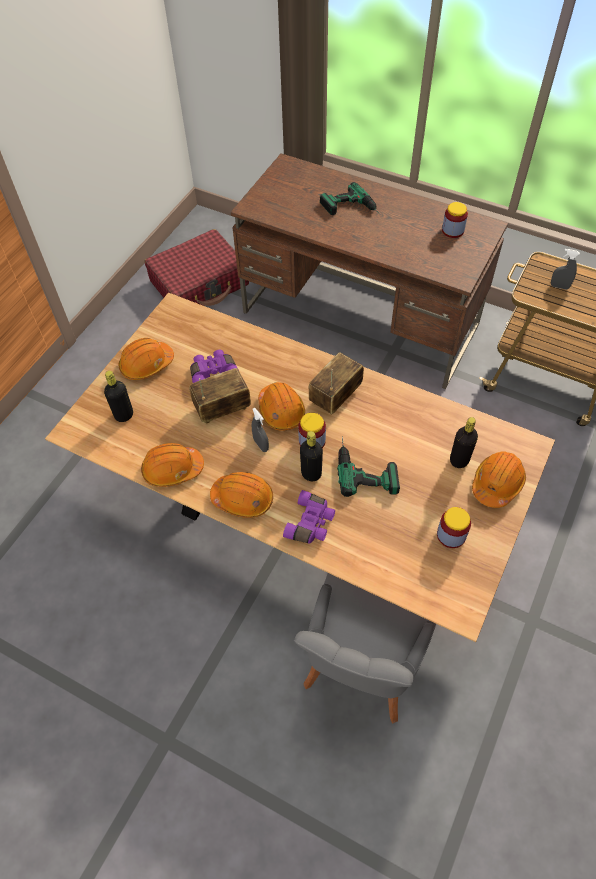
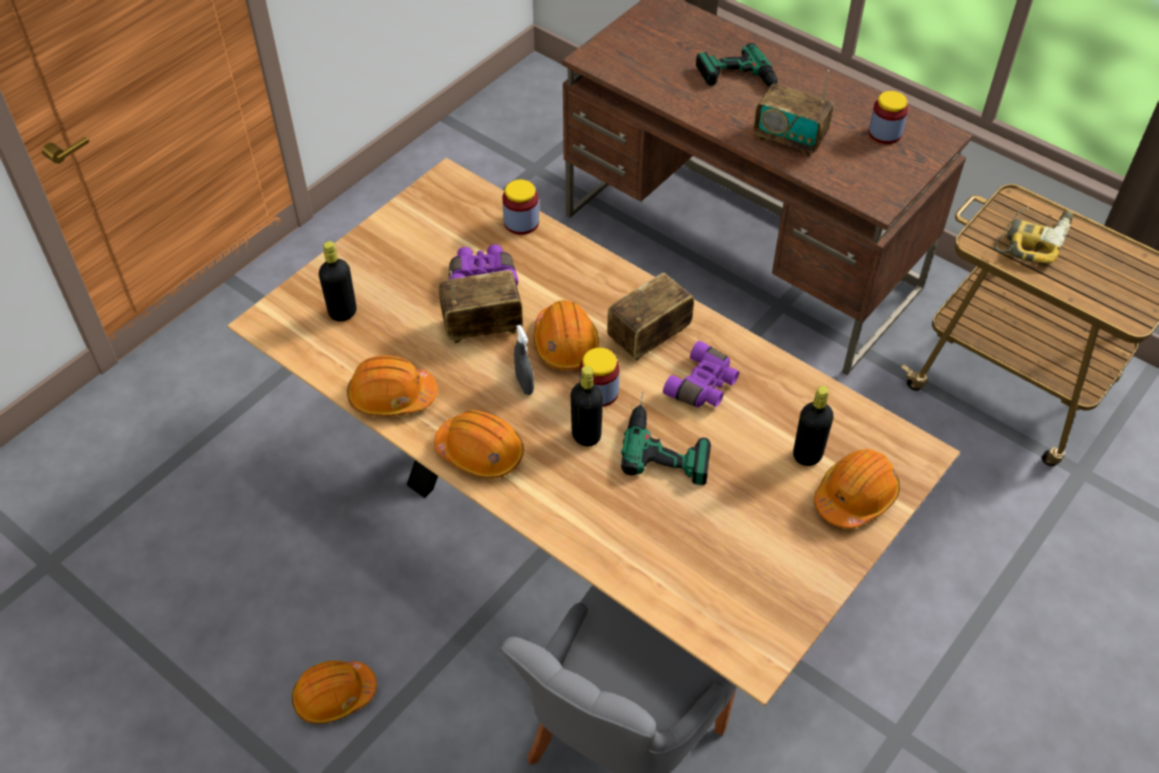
camera: 10 degrees right, 5 degrees down
orange hard hat [118,338,174,380] -> orange hard hat moved to [292,661,377,724]
red suitcase [145,229,249,306] -> none
purple binoculars [283,490,335,544] -> purple binoculars moved to [663,341,739,407]
jar [437,507,471,548] -> jar moved to [502,179,539,235]
grey spray bottle [551,249,580,290] -> power drill [994,207,1073,263]
none -> radio [754,70,834,157]

